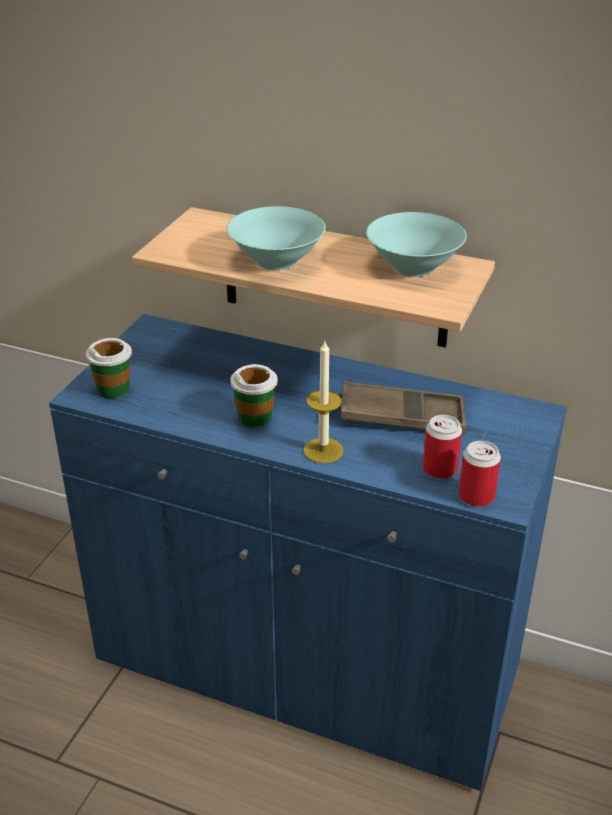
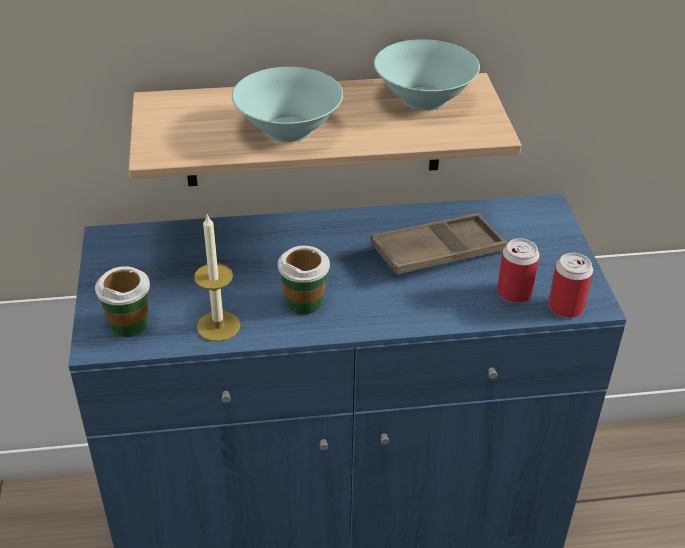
camera: 30 degrees left, 5 degrees up
candle [303,341,344,463] -> candle moved to [194,214,240,342]

